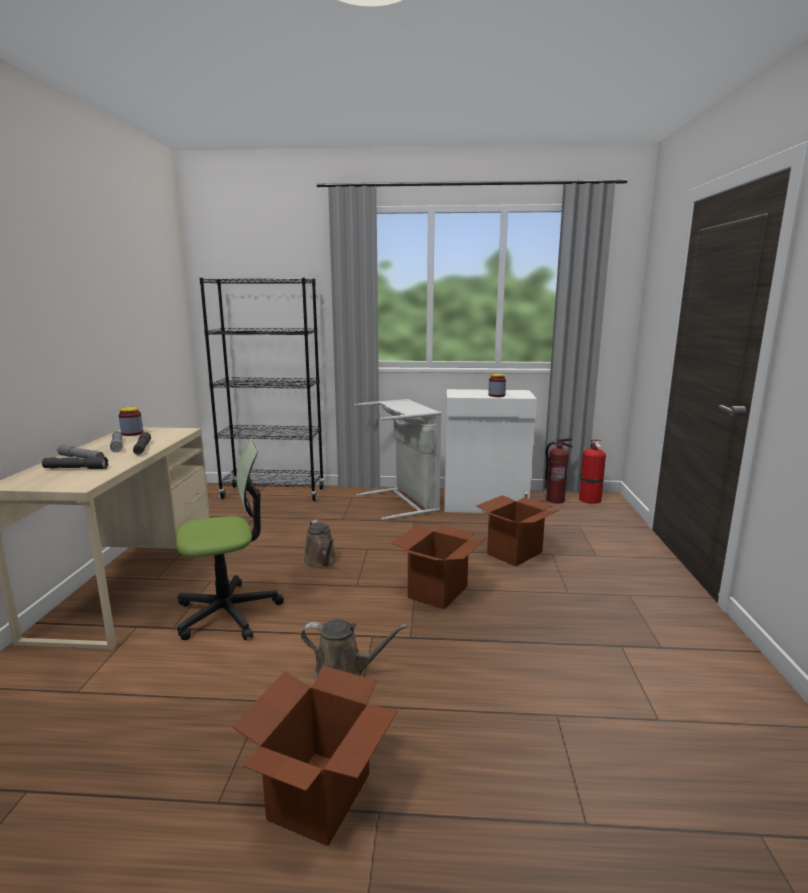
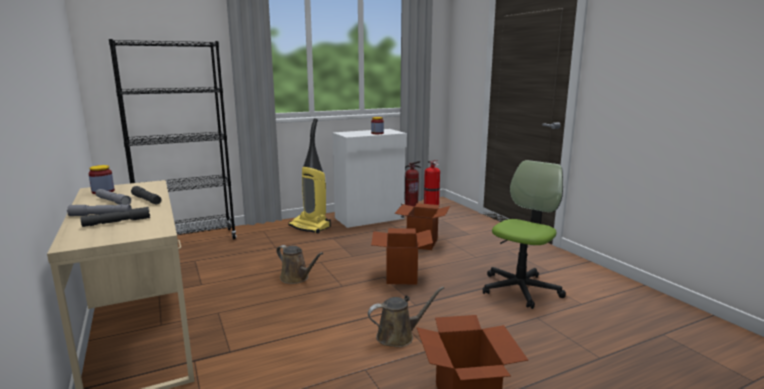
camera: 30 degrees left, 0 degrees up
office chair [176,440,284,640] -> office chair moved to [483,160,566,309]
grey laundry basket [354,399,441,520] -> vacuum cleaner [289,118,331,234]

